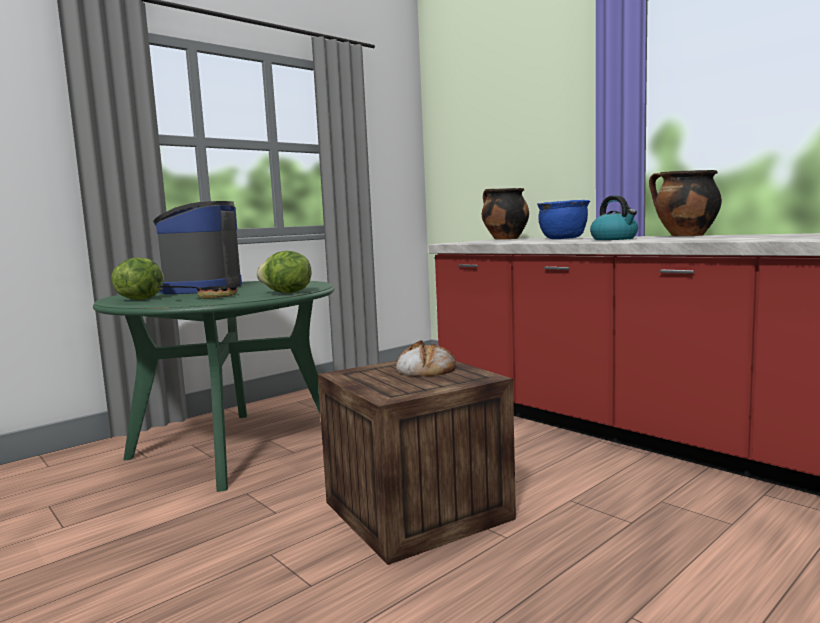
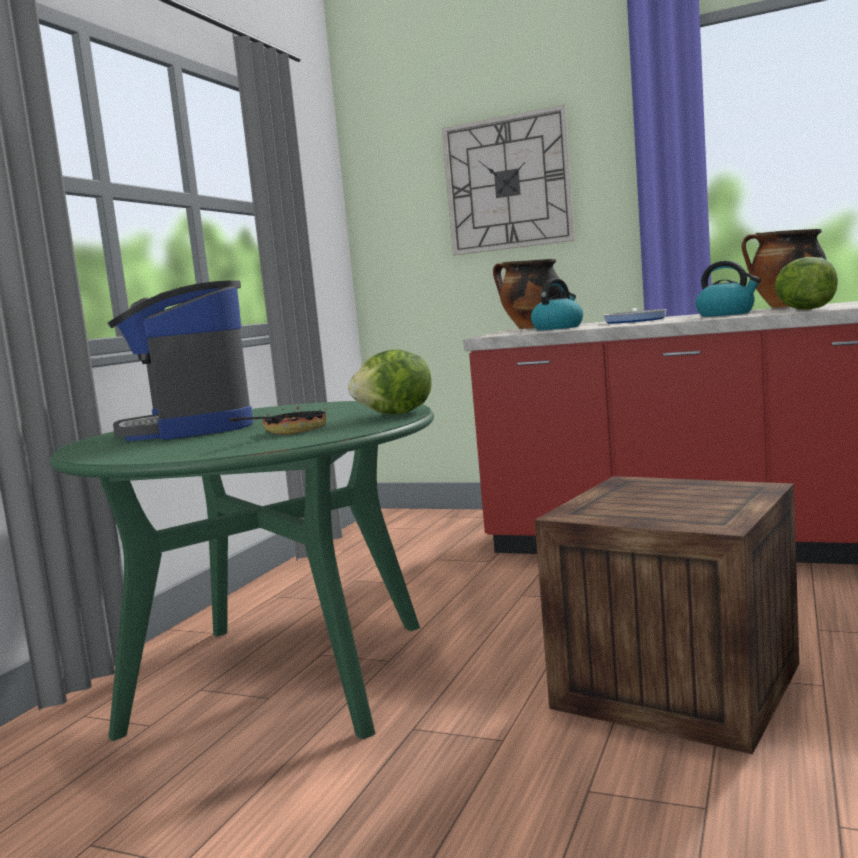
camera: 25 degrees left, 0 degrees up
lettuce [111,258,164,300] -> lettuce moved to [775,257,838,310]
bread [396,340,456,377] -> none
blue cooking pot [537,200,590,239] -> frying pan [603,308,667,323]
none -> wall clock [442,105,575,255]
none -> kettle [531,278,583,330]

